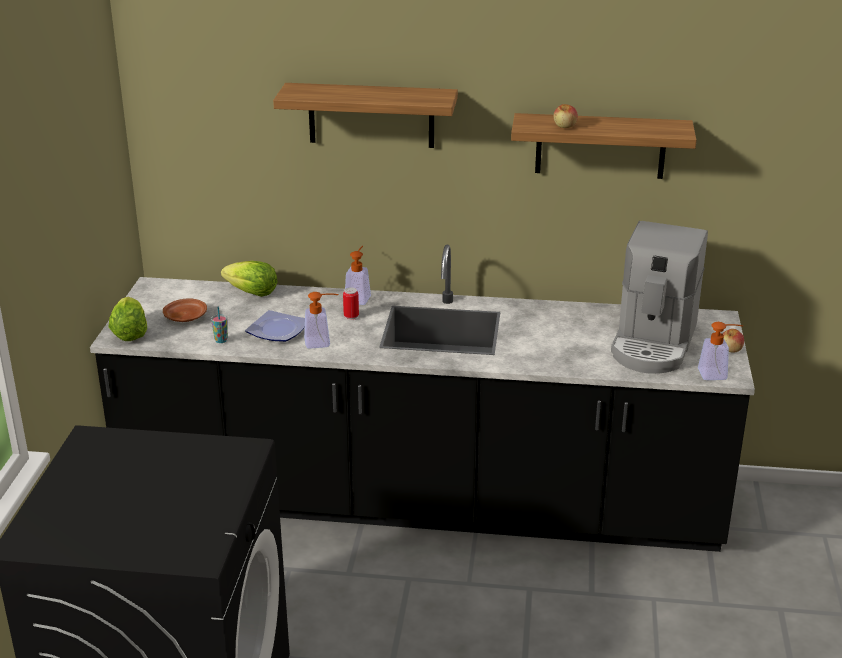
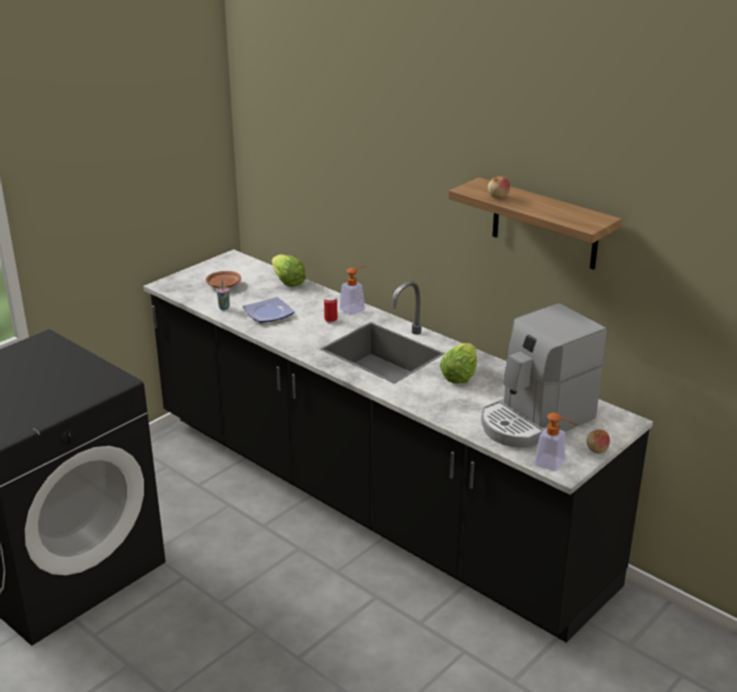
camera: 35 degrees right, 0 degrees up
lettuce [109,297,147,341] -> lettuce moved to [440,343,477,384]
shelf [273,83,458,148] -> none
soap dispenser [304,292,339,349] -> none

